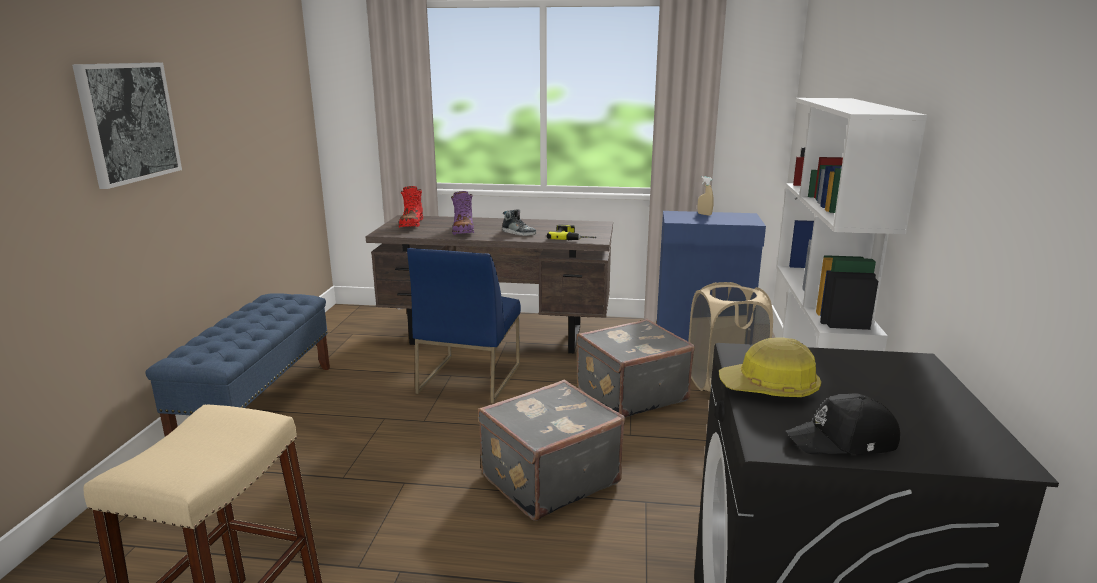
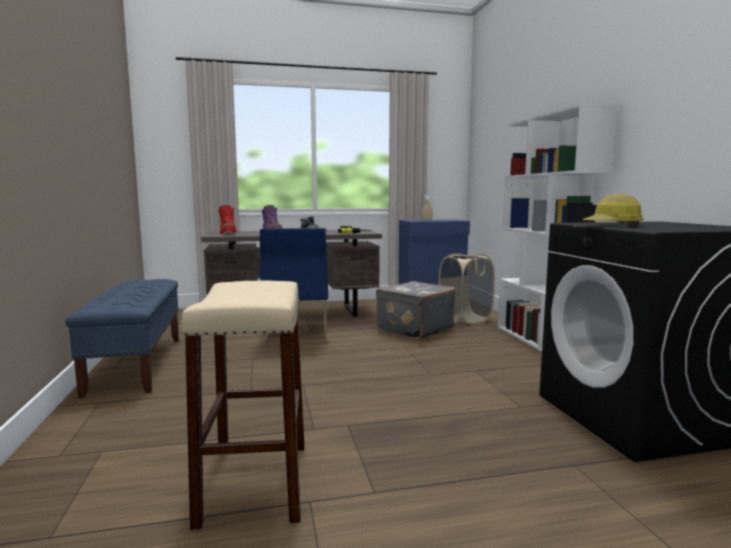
camera: 20 degrees left, 10 degrees down
picture [72,63,182,189] -> none
grey suitcase [478,380,625,521] -> none
black cap [786,393,900,454] -> none

